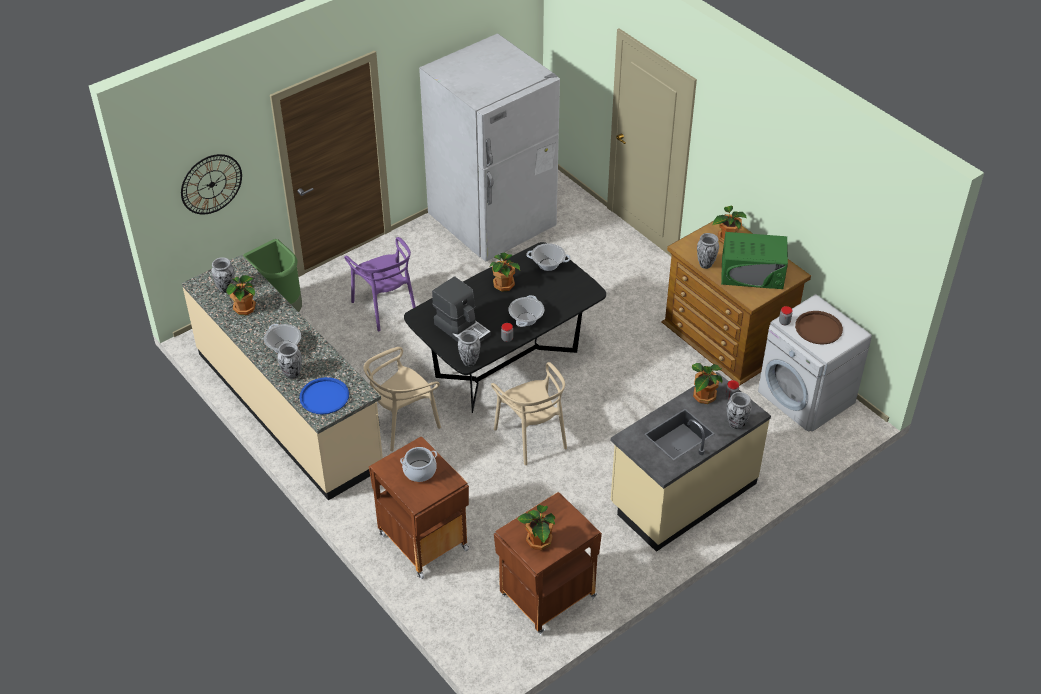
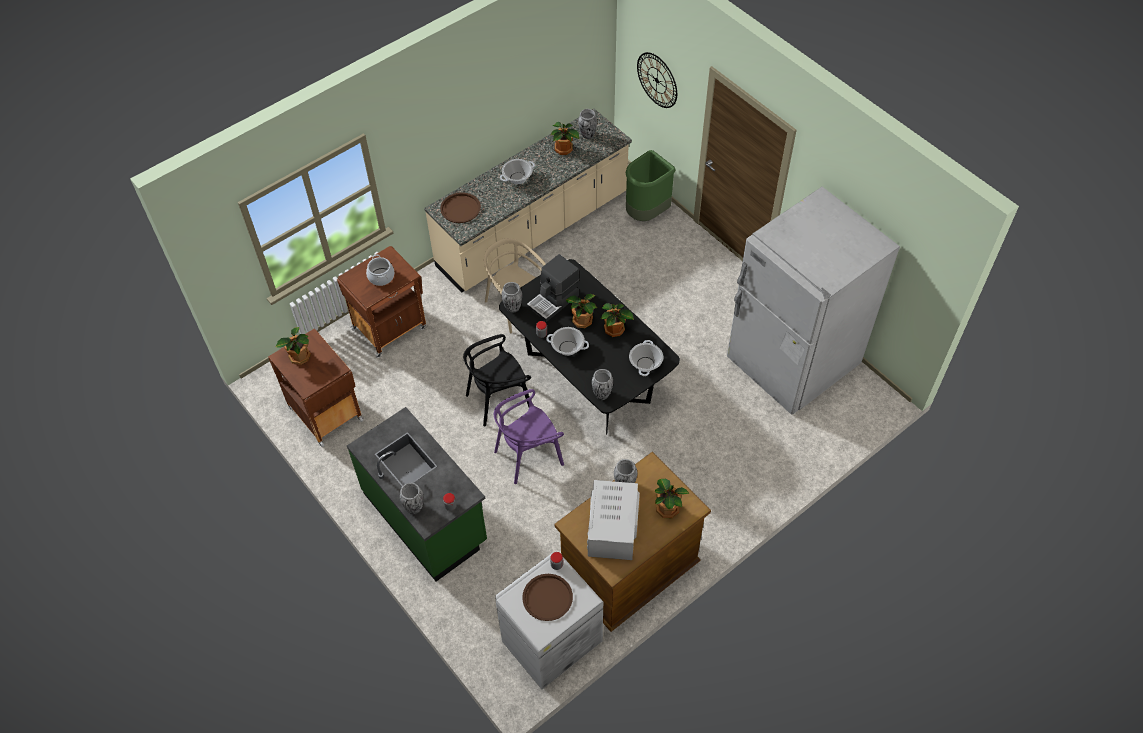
camera: 90 degrees right, 10 degrees up
vase [277,342,302,379] -> vase moved to [592,369,613,400]
blue tray [300,377,349,414] -> brown tray [440,192,481,223]
purple chair [344,237,416,331] -> purple chair moved to [494,389,564,484]
beige chair [491,362,567,465] -> black chair [463,334,531,426]
beige counter [611,372,771,552] -> green counter [347,407,487,582]
potted plant [692,363,723,404] -> potted plant moved to [566,294,597,328]
green microwave [721,232,788,289] -> white microwave [587,480,640,560]

